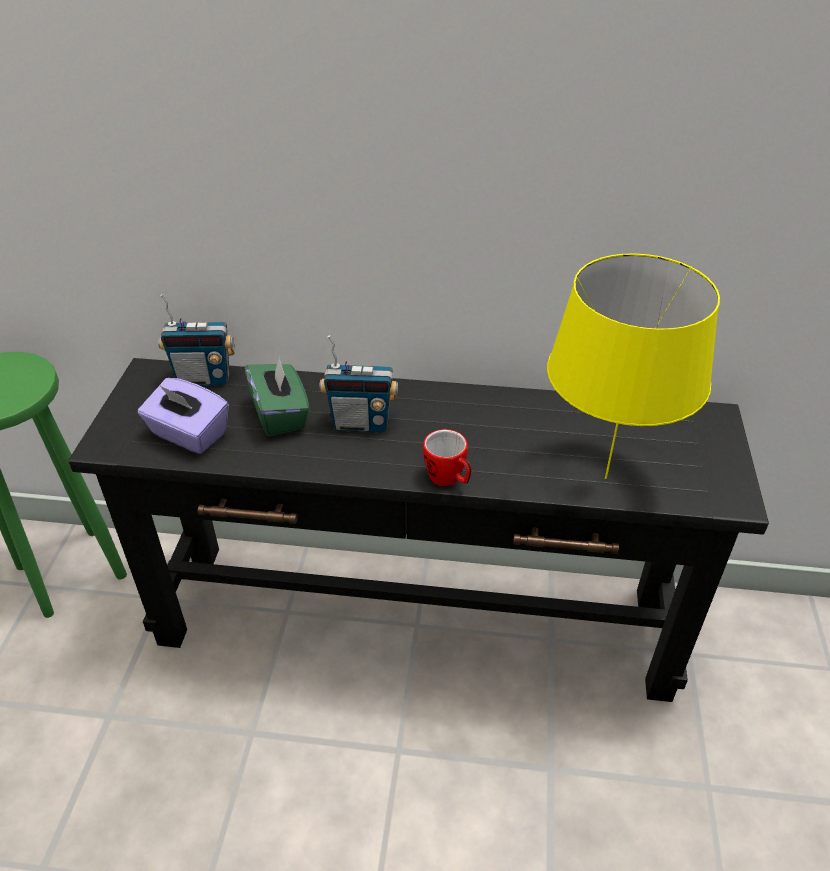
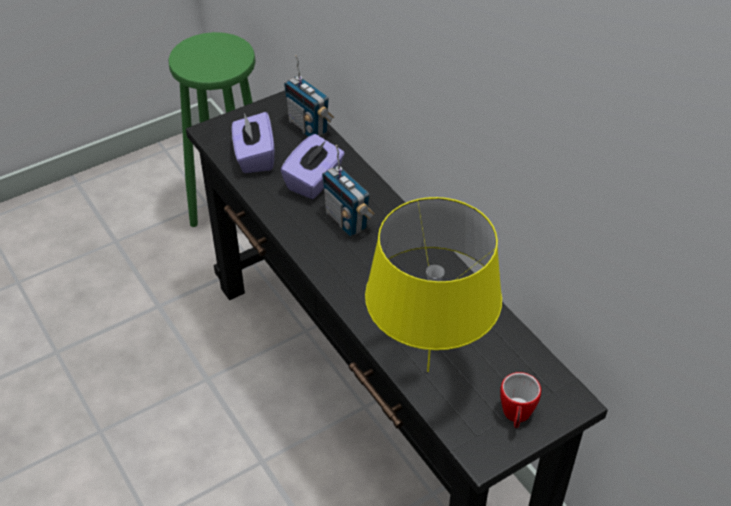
camera: 50 degrees right, 5 degrees up
green tissue box [245,356,310,436] -> purple tissue box [281,134,345,199]
mug [423,429,472,486] -> mug moved to [500,372,541,428]

